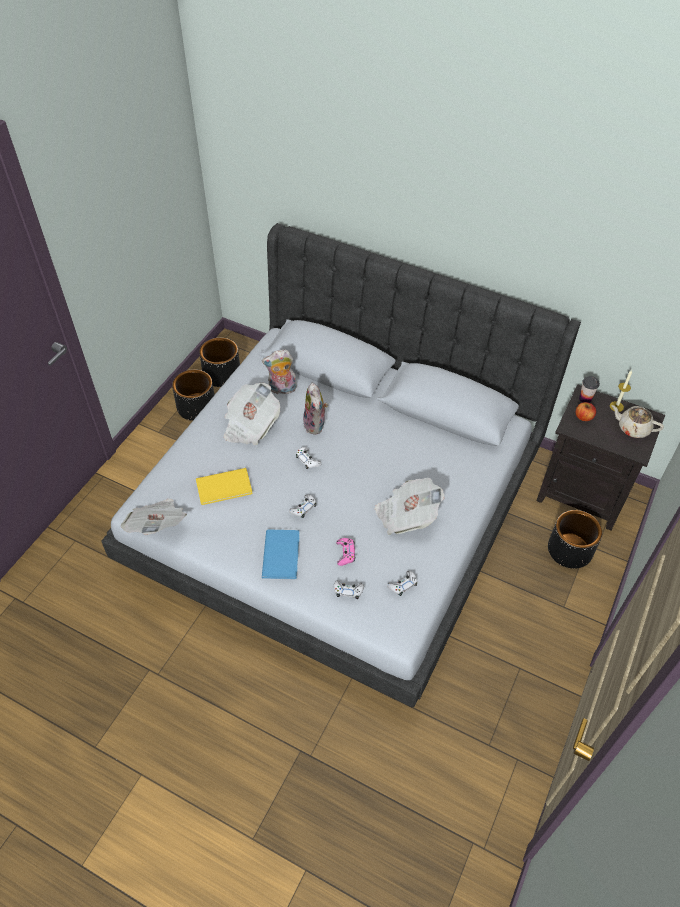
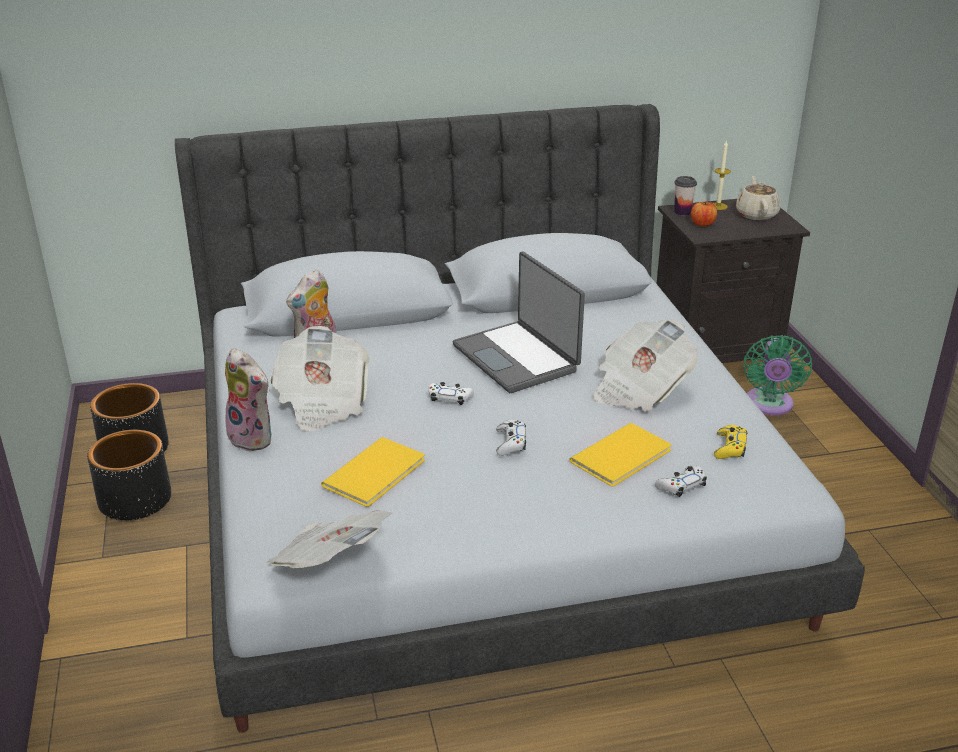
camera: 40 degrees left, 20 degrees down
blue book [262,529,300,579] -> none
plush toy [303,383,328,434] -> plush toy moved to [225,348,271,452]
pink game controller [336,538,355,566] -> yellow book [570,423,671,487]
white game controller [387,571,417,596] -> yellow game controller [714,425,747,459]
black planter [548,510,602,569] -> green fan [744,335,812,415]
beige teapot [611,405,664,438] -> beige teapot turned 105 degrees clockwise [736,176,780,220]
none -> laptop [453,252,585,393]

